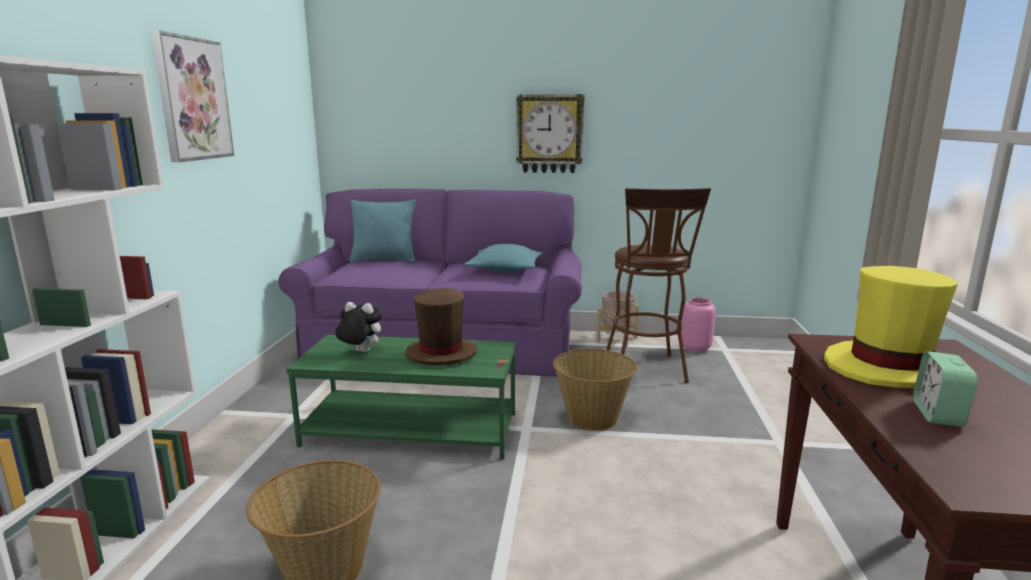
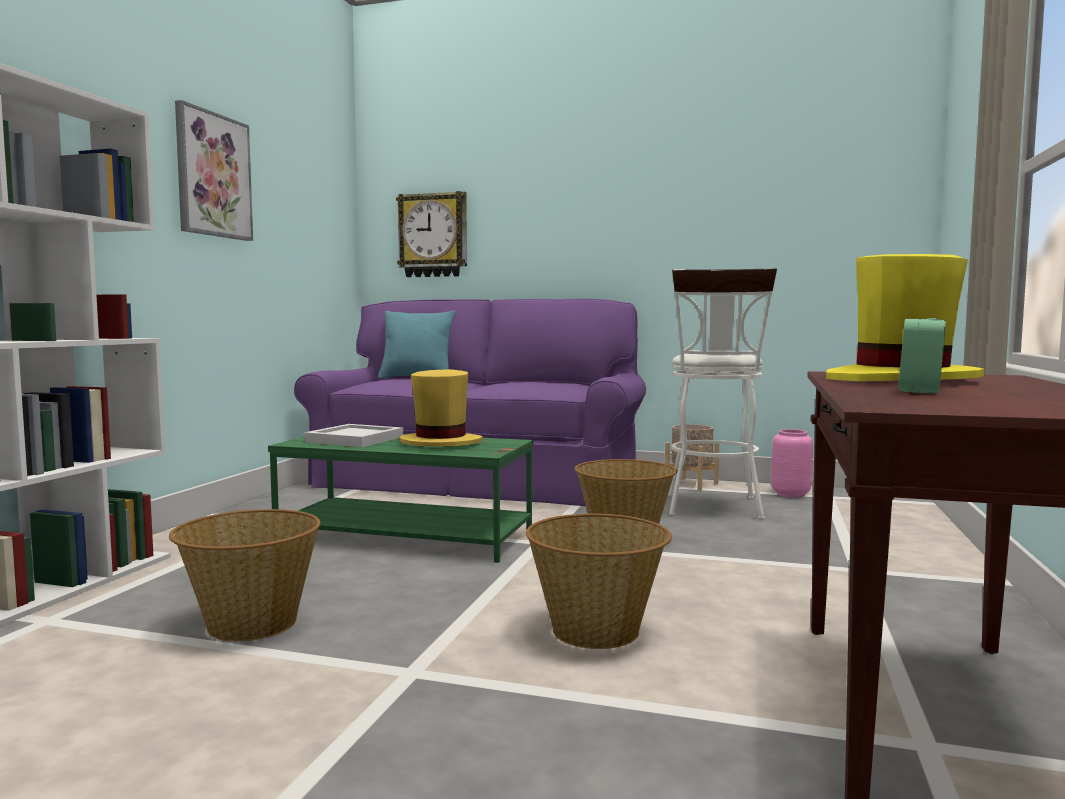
camera: 10 degrees right, 10 degrees down
plush toy [336,302,382,352] -> white tray [304,424,403,447]
brown hat [406,288,477,365] -> yellow hat [400,369,483,447]
turquoise pillow [464,244,543,271] -> none
wall clock [516,94,585,173] -> wall clock moved to [396,191,467,277]
brown stool [606,188,711,383] -> white stool [668,268,777,520]
none -> basket [526,514,672,649]

